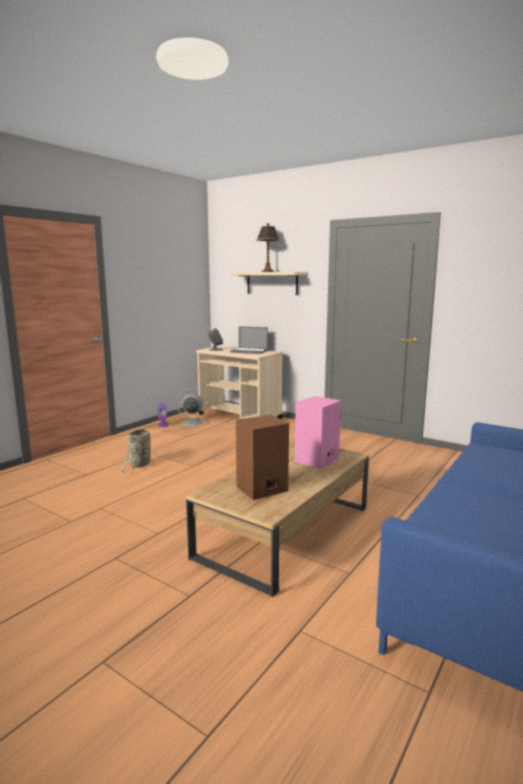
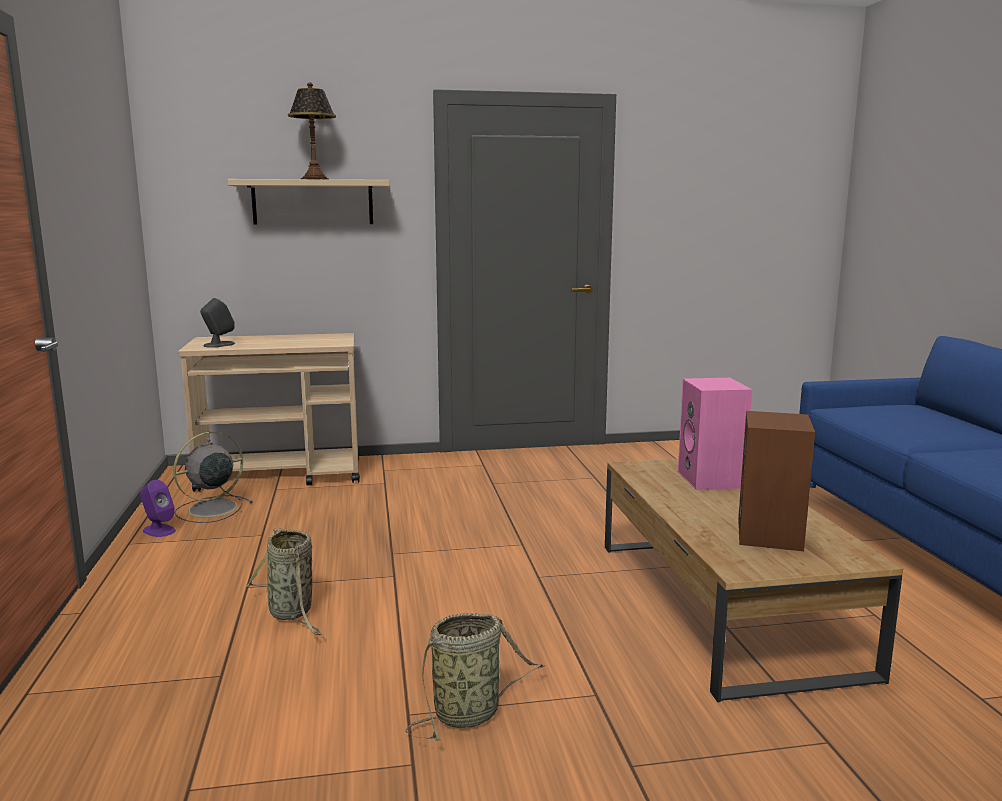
camera: 45 degrees left, 0 degrees up
laptop [230,326,268,354] -> none
none -> basket [405,613,545,740]

